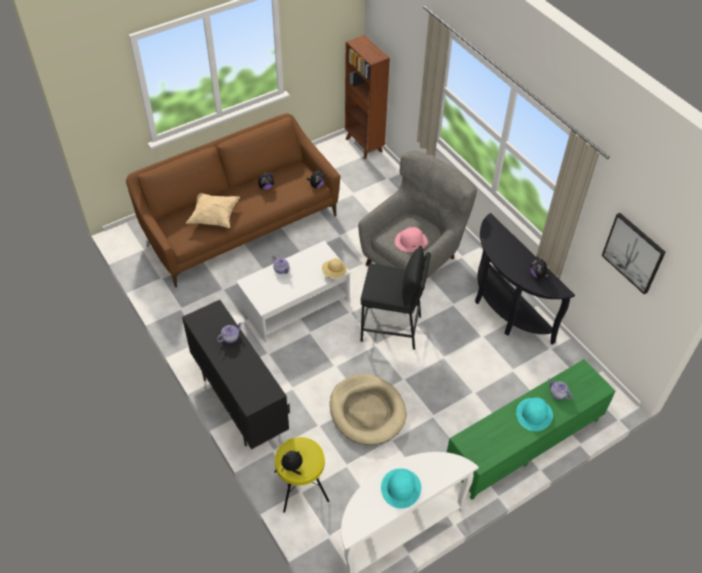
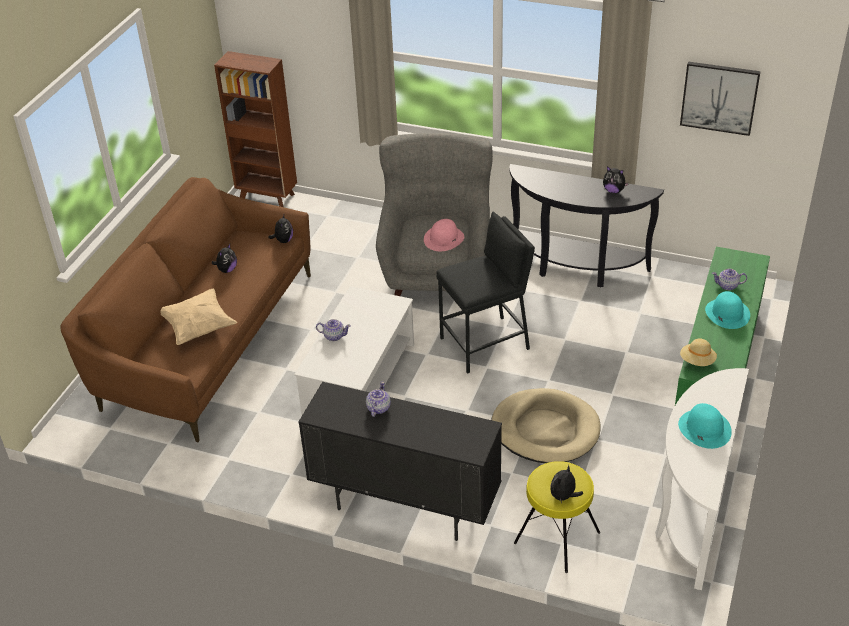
camera: 35 degrees left, 10 degrees down
beige hat [322,259,347,278] -> beige hat moved to [680,338,717,366]

